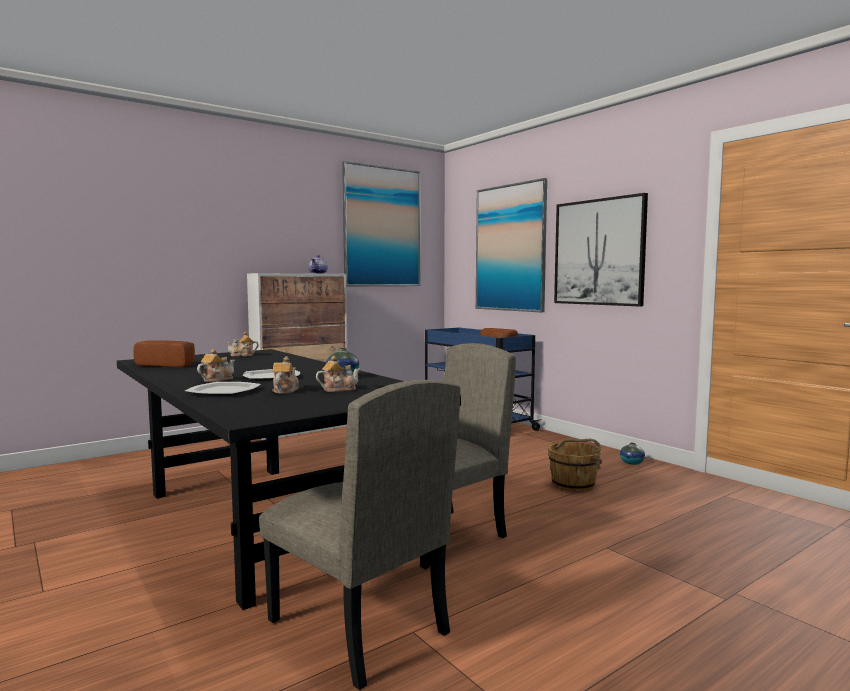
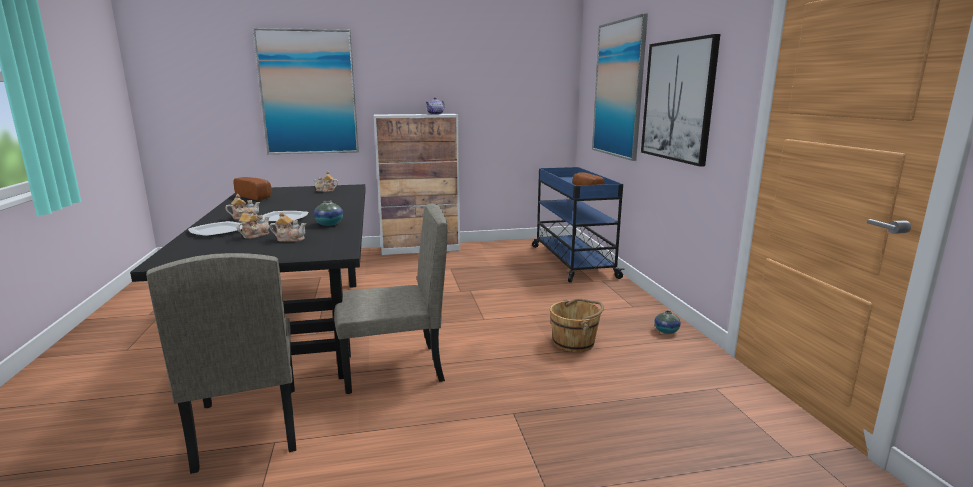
camera: 25 degrees right, 10 degrees up
picture [342,161,420,287] -> picture moved to [253,28,359,154]

